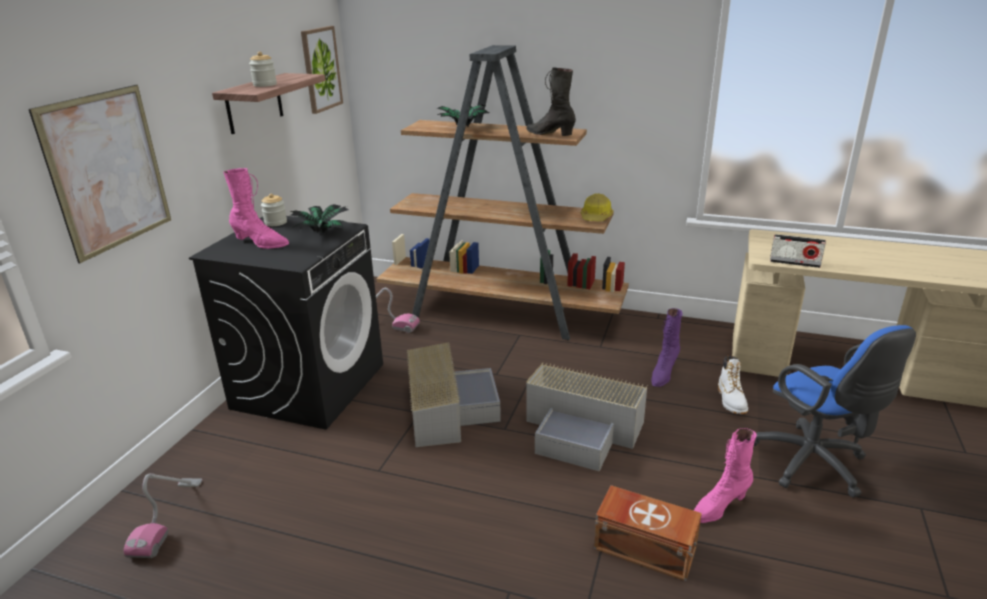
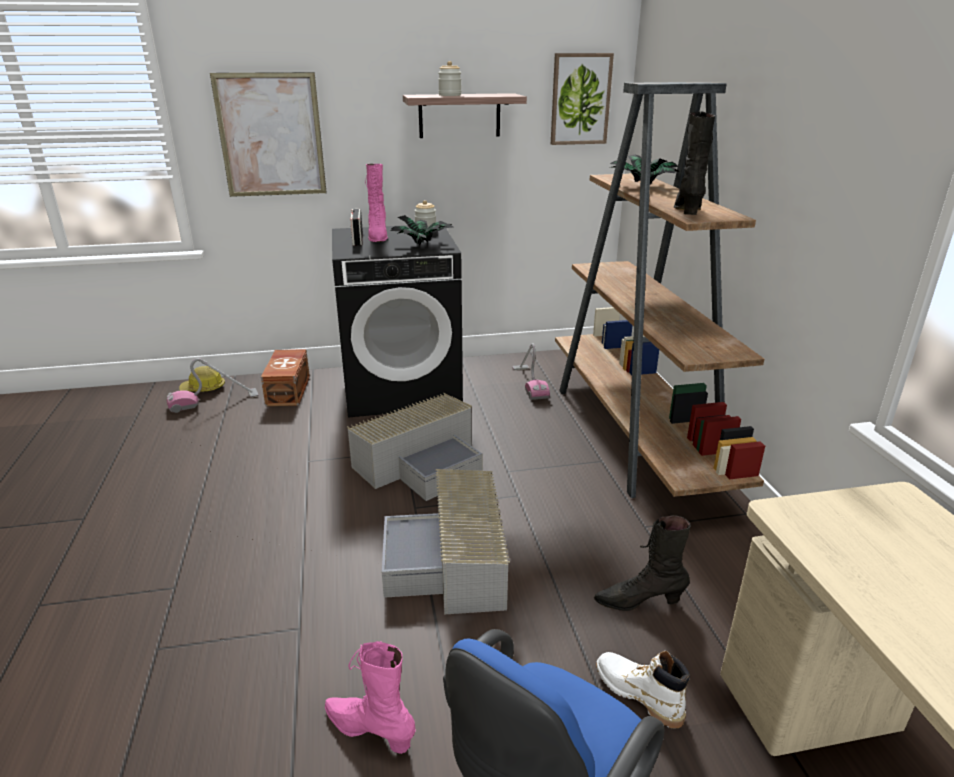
camera: 60 degrees right, 0 degrees up
hard hat [581,193,613,221] -> hard hat moved to [179,366,225,392]
brown storage box [594,485,702,581] -> brown storage box moved to [261,349,310,406]
purple boot [651,308,683,387] -> black boot [594,515,691,611]
white boot [718,356,748,414] -> white boot turned 75 degrees clockwise [596,651,690,728]
radio [770,234,826,268] -> radio moved to [350,209,363,246]

